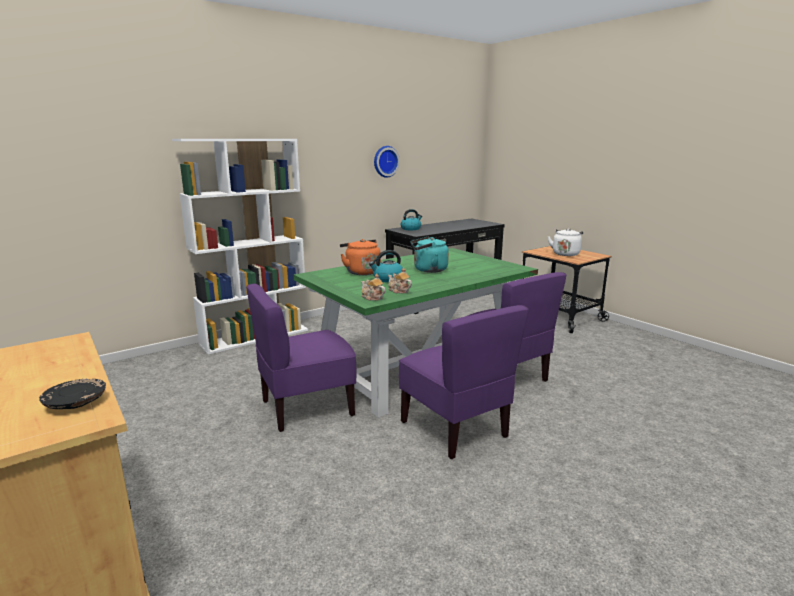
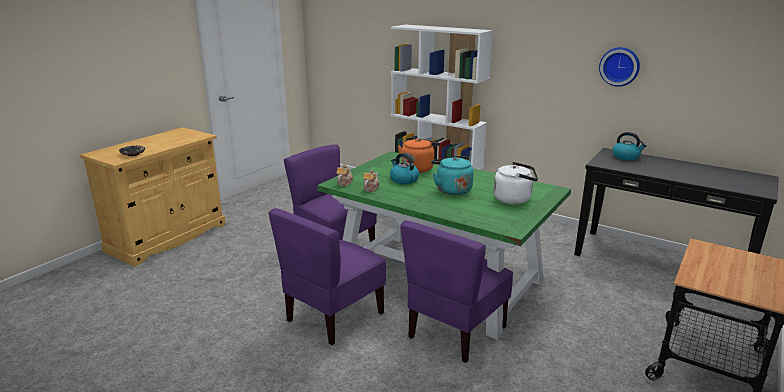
camera: 70 degrees right, 5 degrees up
white kettle [548,228,583,256] -> white kettle moved to [493,162,538,204]

